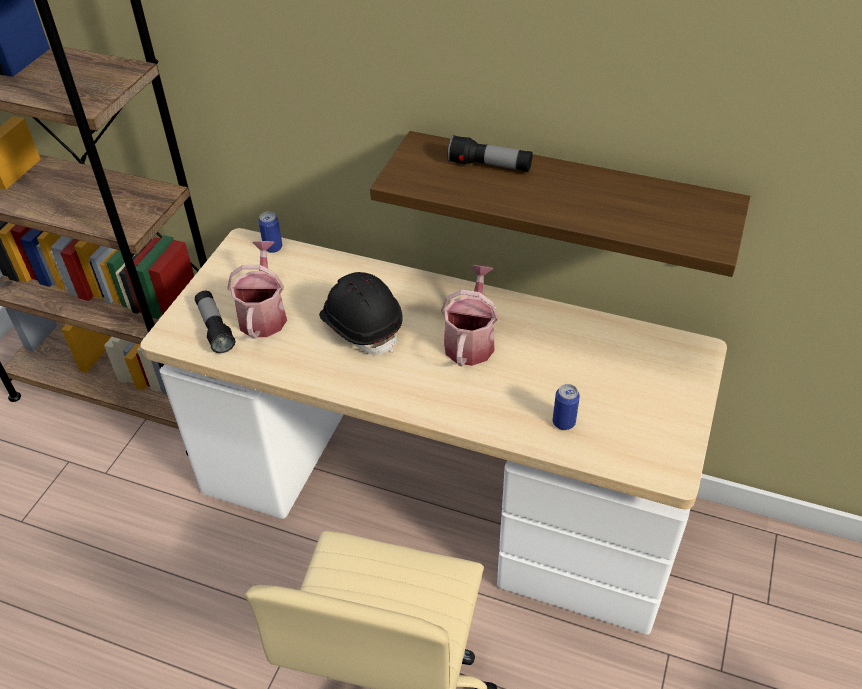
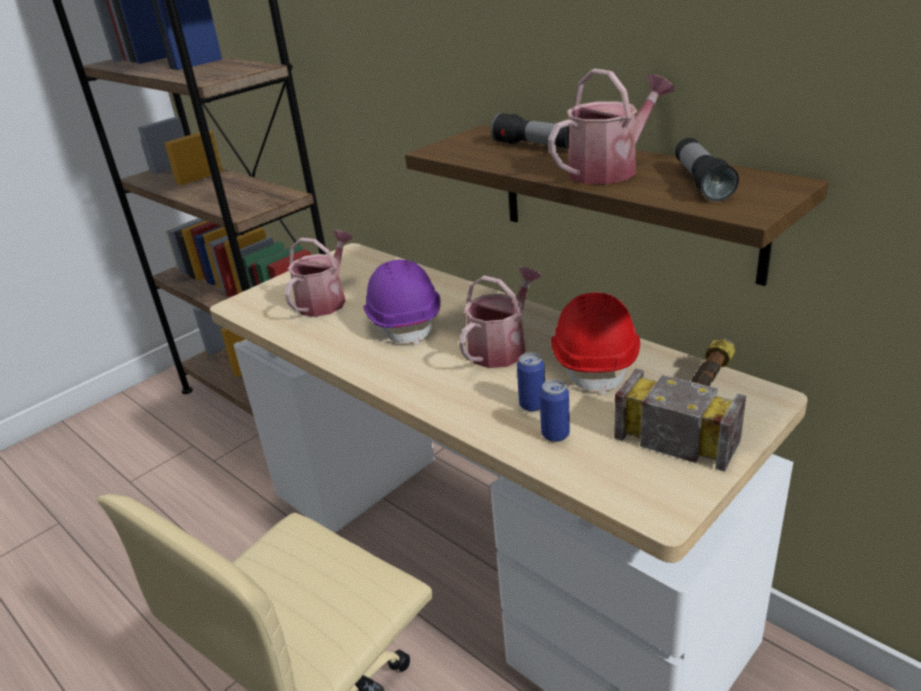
camera: 25 degrees right, 15 degrees down
flashlight [195,291,235,353] -> flashlight moved to [675,138,739,202]
can [258,211,282,253] -> can moved to [517,353,545,412]
black hard hat [319,272,403,355] -> purple hard hat [363,259,441,345]
none -> watering can [548,69,674,184]
none -> red hard hat [551,293,640,395]
none -> hammer [614,339,746,472]

